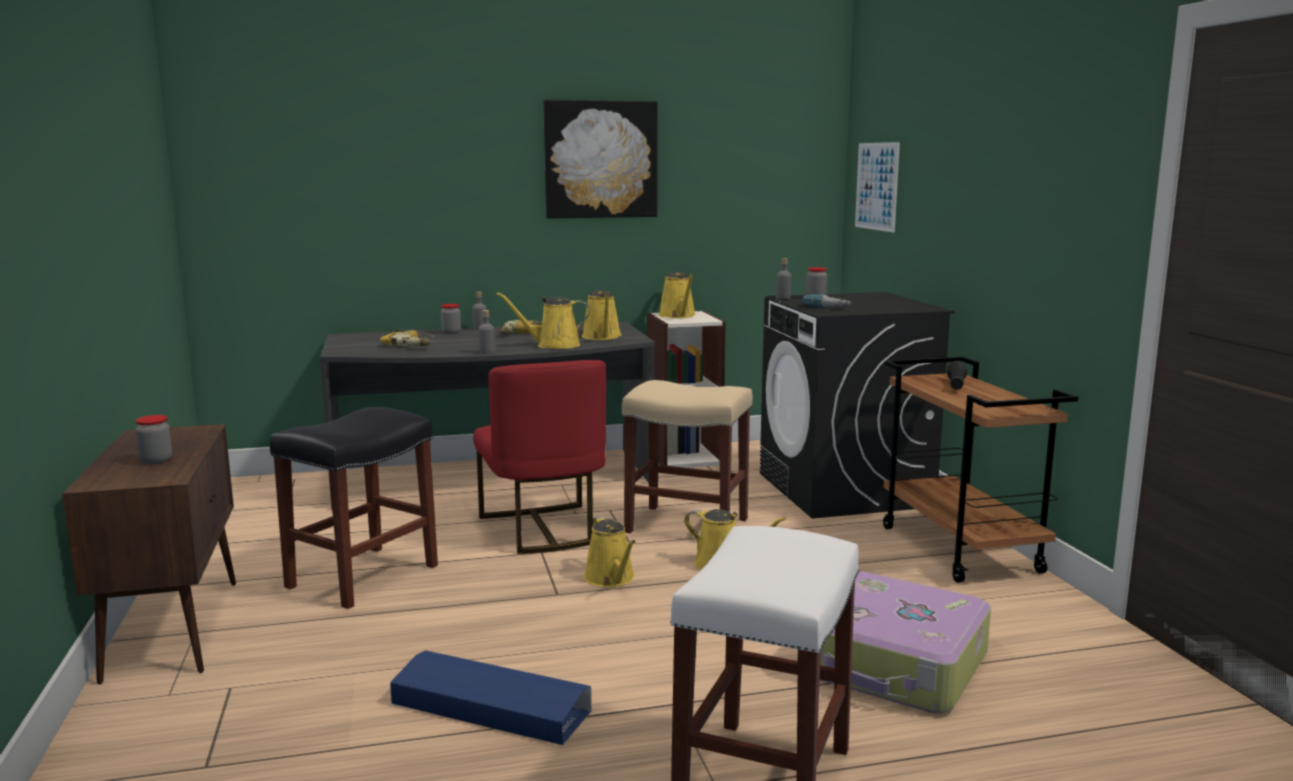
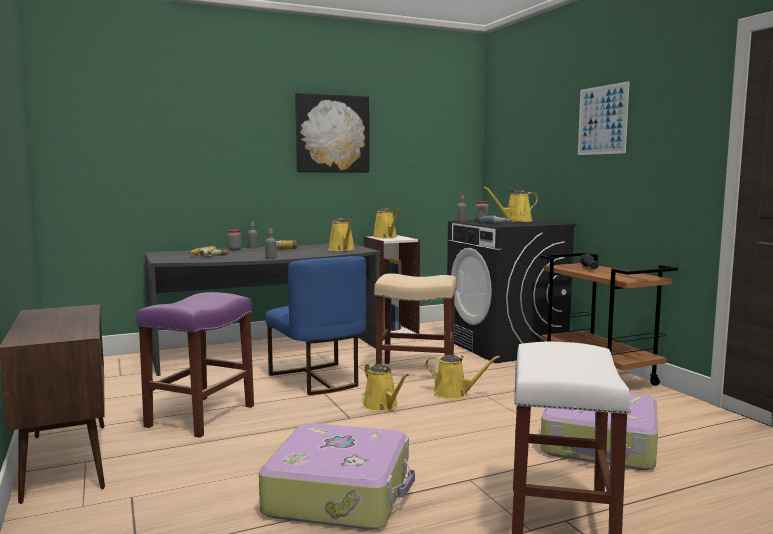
camera: 10 degrees left, 5 degrees down
jar [135,415,172,464] -> none
black stool [270,407,438,609] -> purple stool [136,292,254,438]
blue storage box [390,650,591,745] -> suitcase [259,423,415,530]
red chair [473,360,606,554] -> blue chair [265,256,366,395]
yellow watering can [497,292,590,349] -> yellow watering can moved to [483,187,539,222]
picture [855,142,900,233] -> picture moved to [578,81,630,155]

